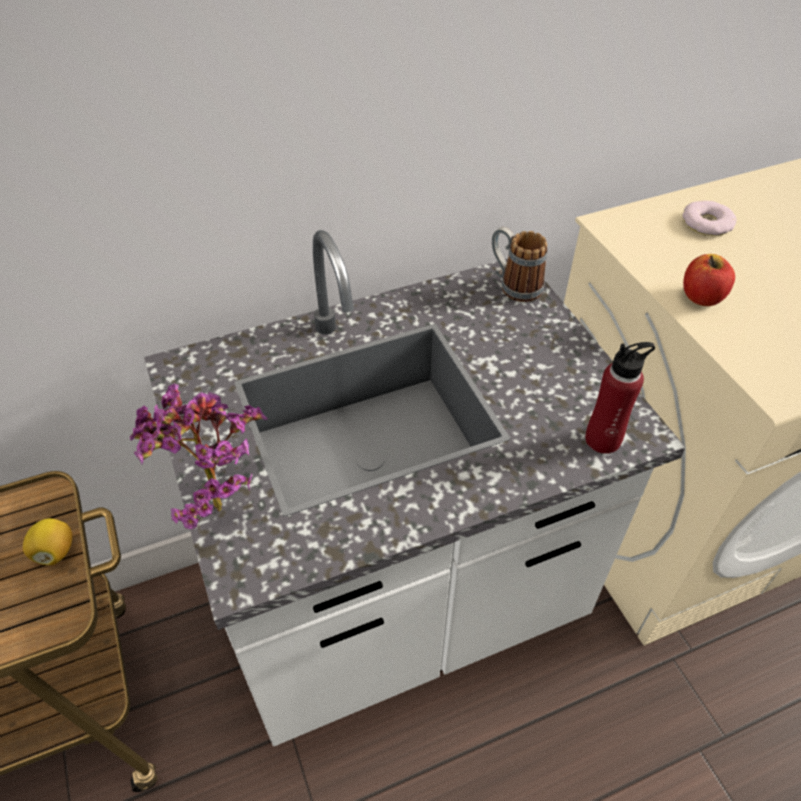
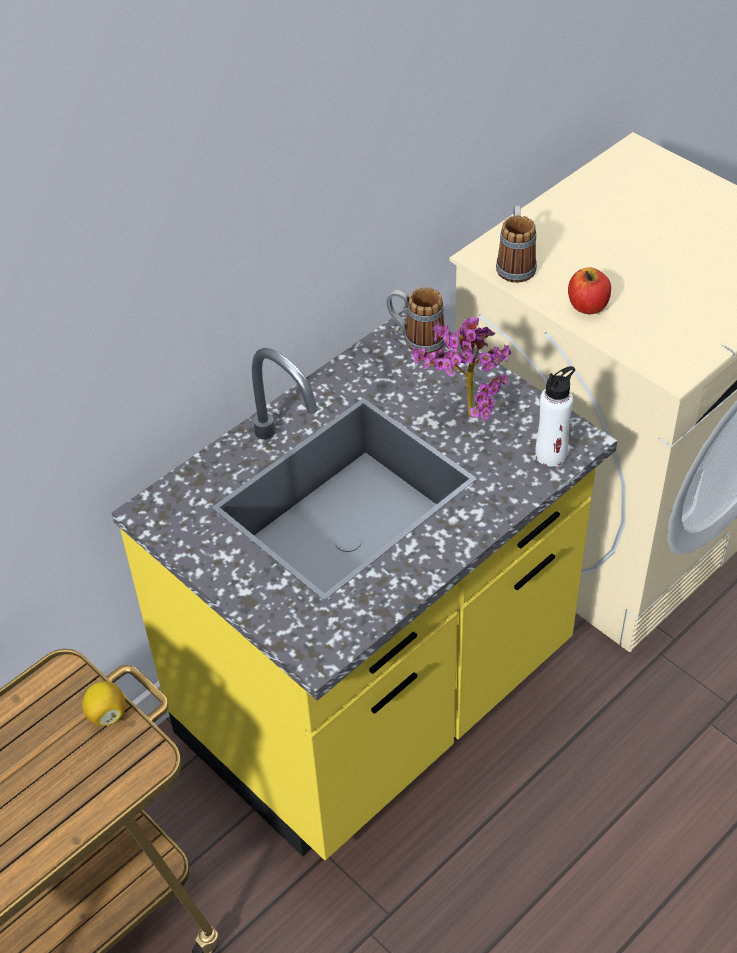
camera: 20 degrees left, 0 degrees up
potted plant [130,383,268,529] -> potted plant moved to [413,317,511,420]
white counter [144,230,686,746] -> yellow counter [112,309,618,860]
red bottle [585,342,655,454] -> white bottle [535,366,575,467]
donut [682,201,737,236] -> none
none -> mug [496,205,537,283]

